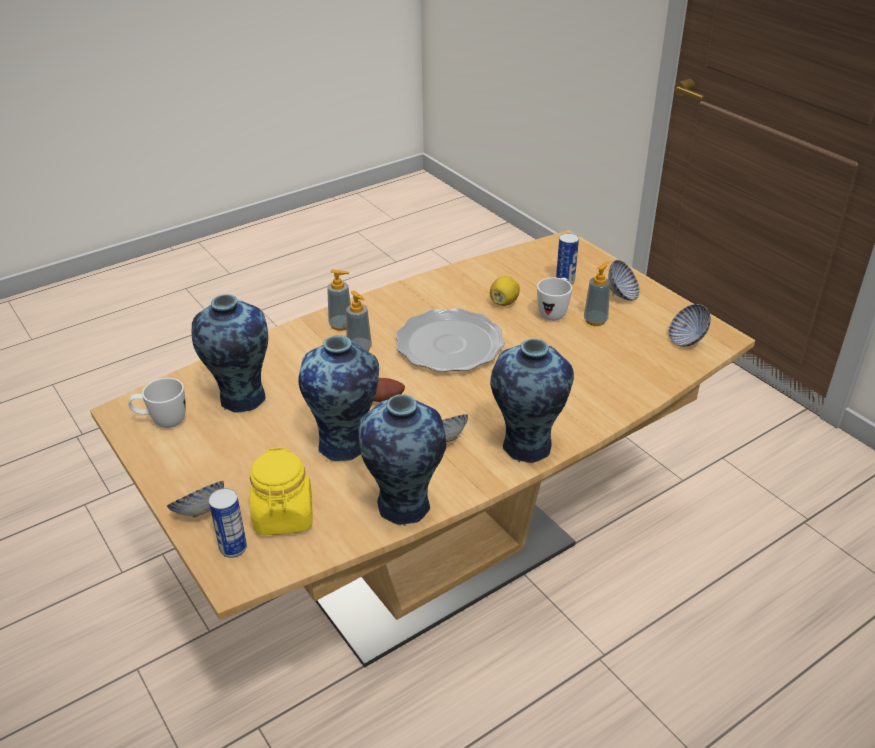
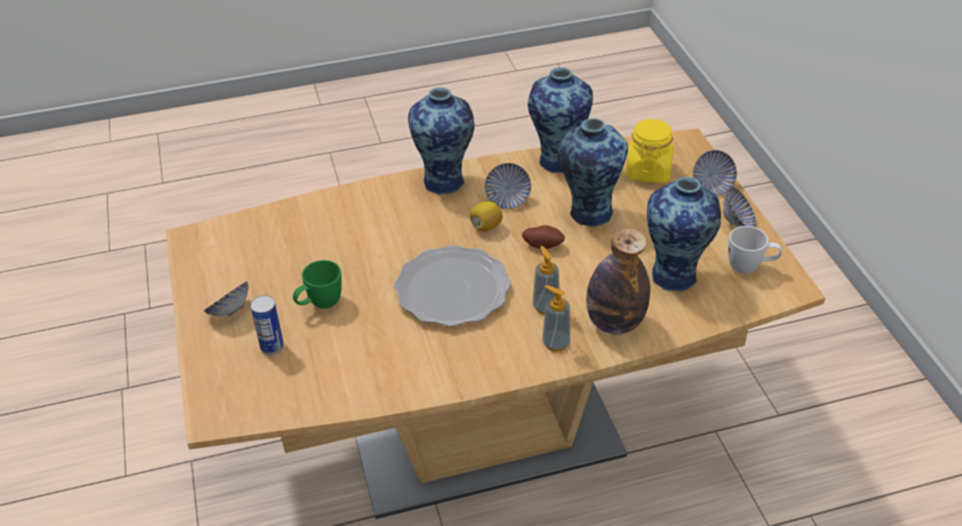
camera: 160 degrees left, 5 degrees up
can [209,488,247,558] -> none
lemon [490,276,520,306] -> lemon moved to [470,201,503,232]
white mug [537,277,572,321] -> green mug [293,260,342,309]
soap dispenser [584,261,610,326] -> none
bowl [668,304,711,347] -> bowl moved to [723,187,756,227]
none -> bottle [586,227,650,335]

